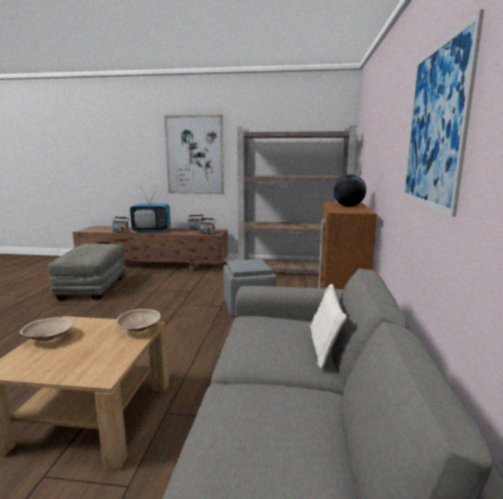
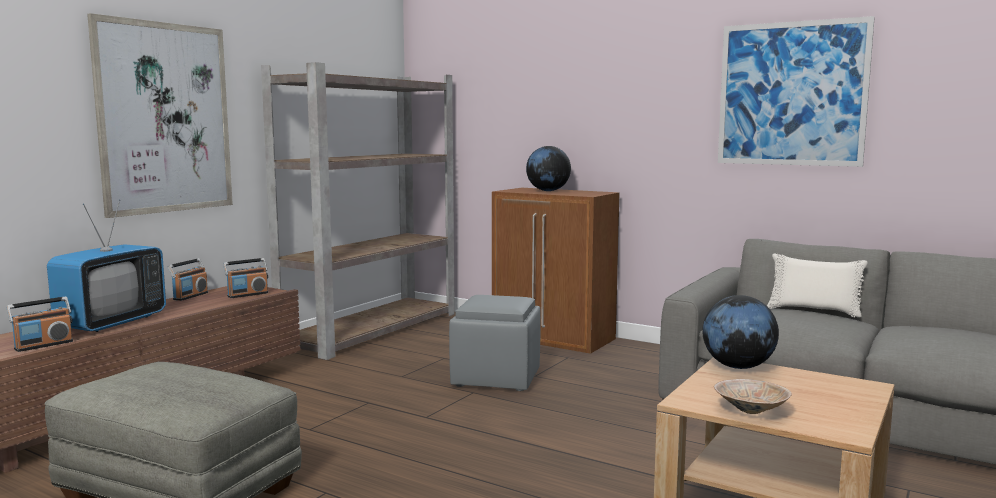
camera: 65 degrees left, 5 degrees down
beige bowl [116,309,161,332] -> globe [702,295,779,369]

